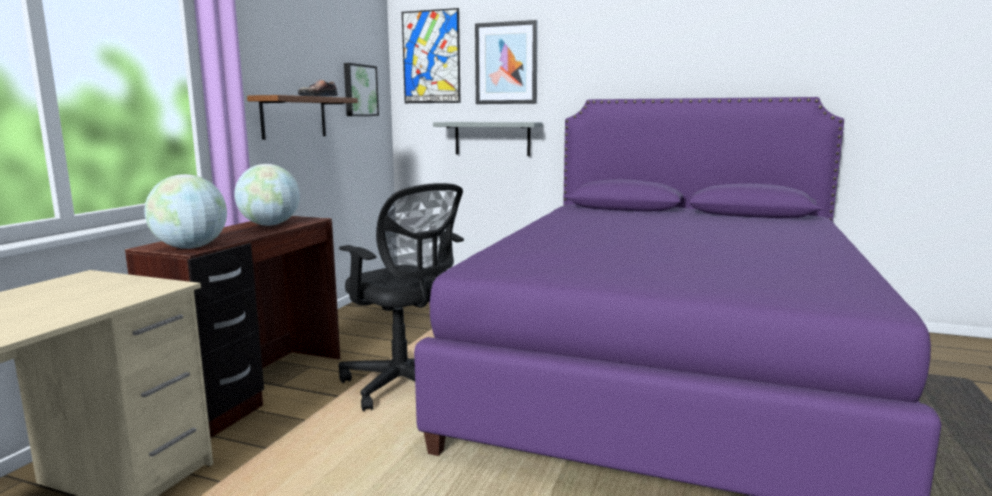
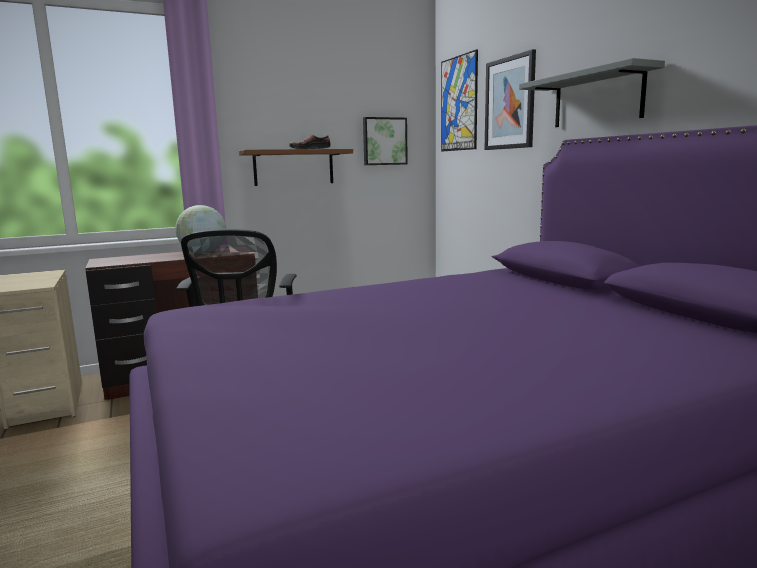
camera: 45 degrees right, 0 degrees up
globe [144,174,227,249] -> none
grey shelf [433,122,543,156] -> grey shelf moved to [519,58,665,127]

